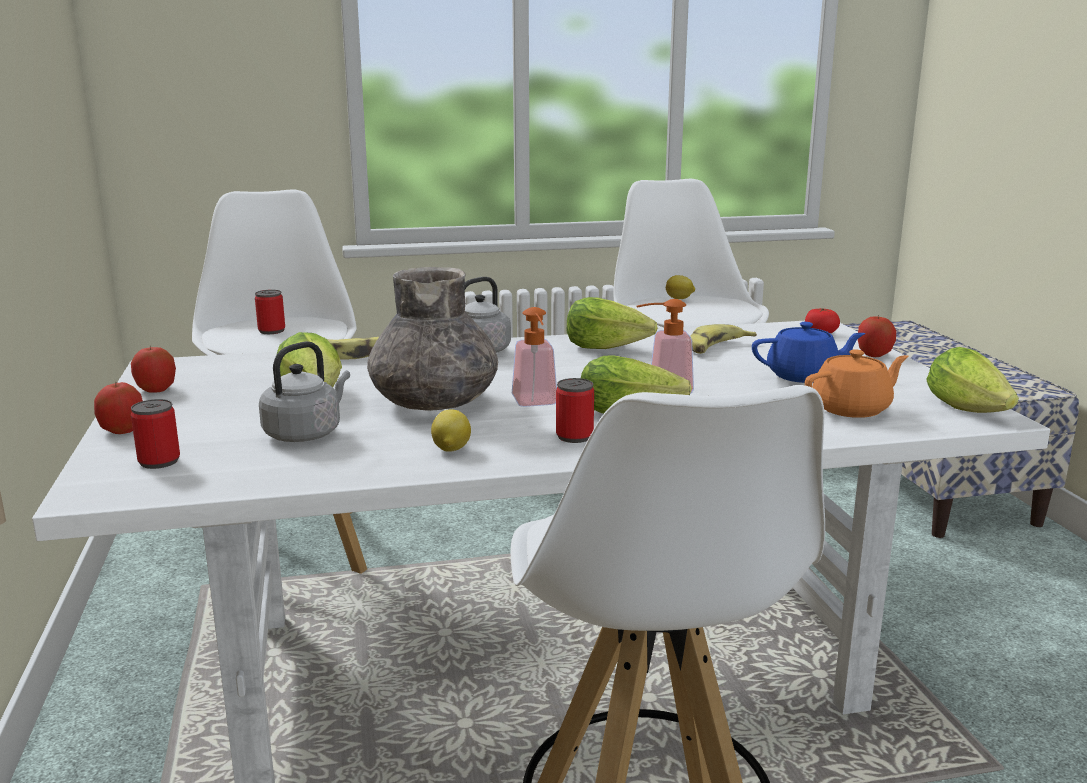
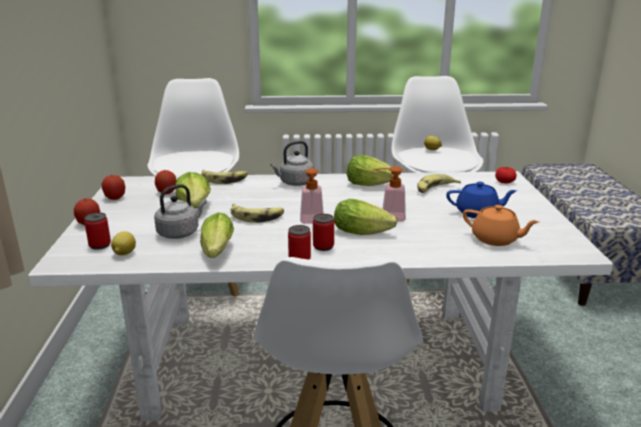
camera: 10 degrees right, 5 degrees up
can [255,290,285,334] -> can moved to [288,225,311,260]
grey vase [367,267,498,411] -> banana [230,204,284,223]
lemon [431,410,471,451] -> lemon moved to [111,231,136,255]
orange teapot [805,349,909,418] -> orange teapot turned 45 degrees clockwise [463,205,539,246]
apple [858,315,896,357] -> apple moved to [155,170,177,194]
lettuce [926,347,1019,413] -> lettuce moved to [200,212,234,258]

